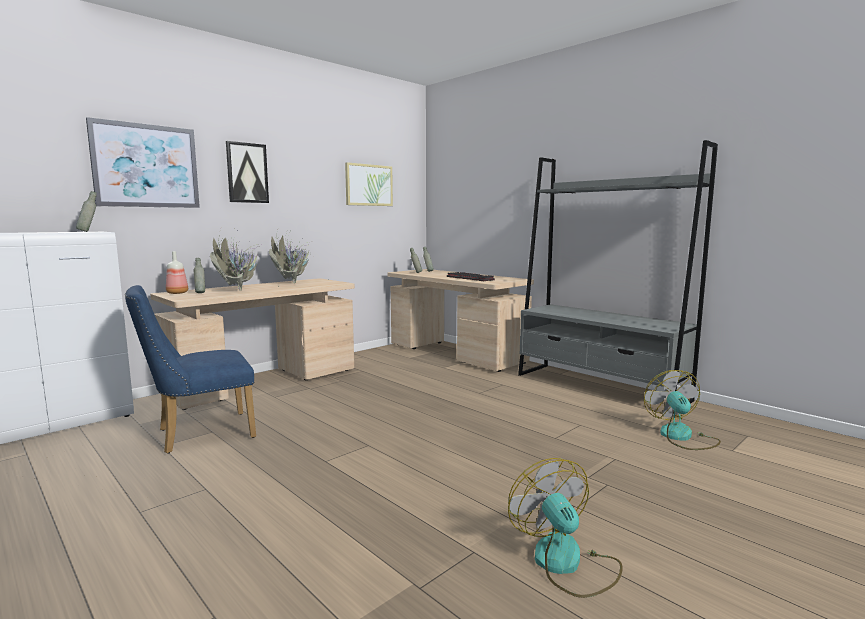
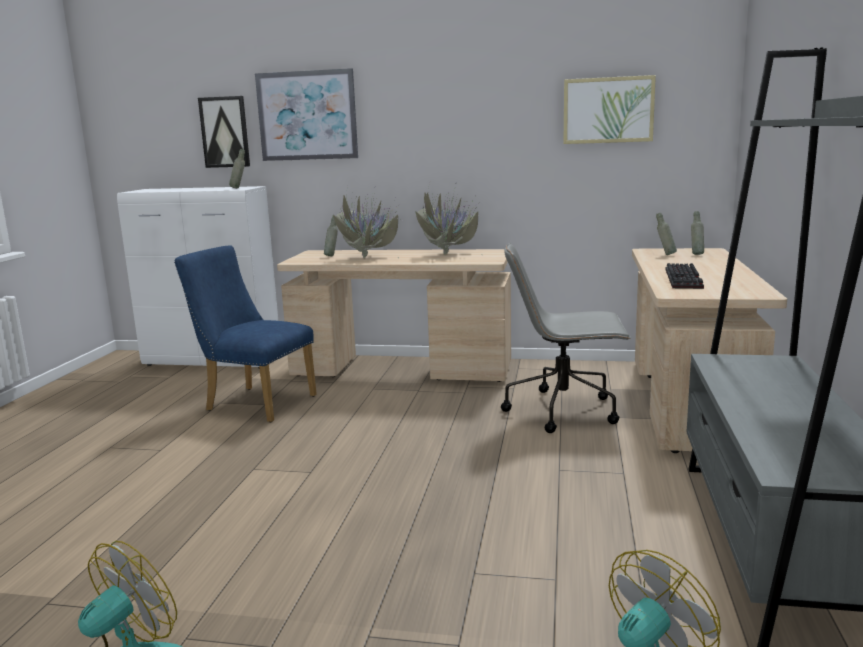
camera: 55 degrees right, 5 degrees up
bottle [166,251,188,294] -> none
picture [226,141,269,203] -> picture moved to [198,96,250,168]
none -> grey office chair [501,243,631,433]

